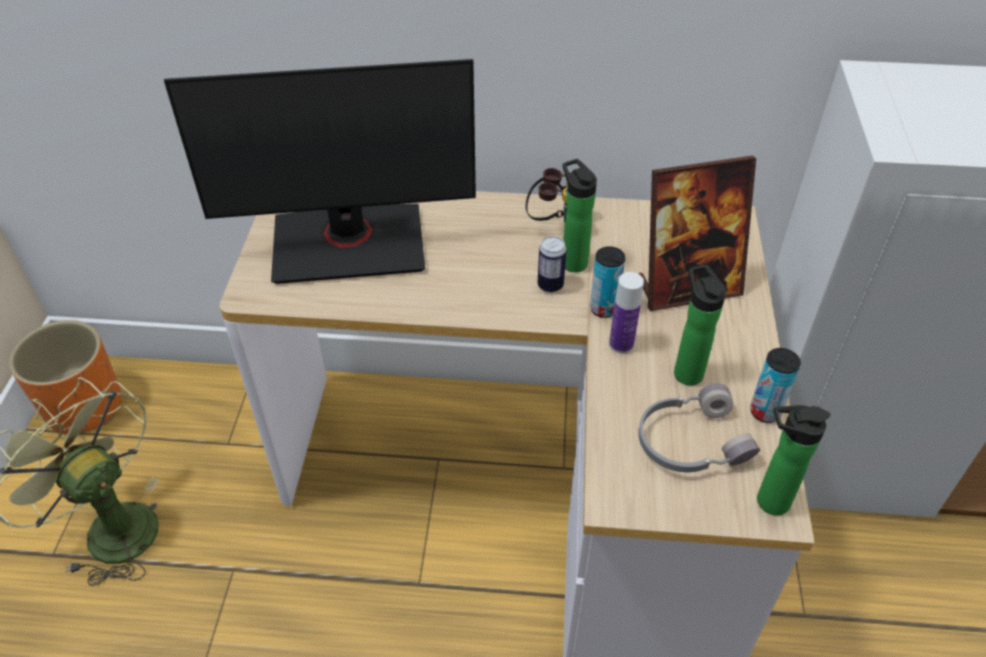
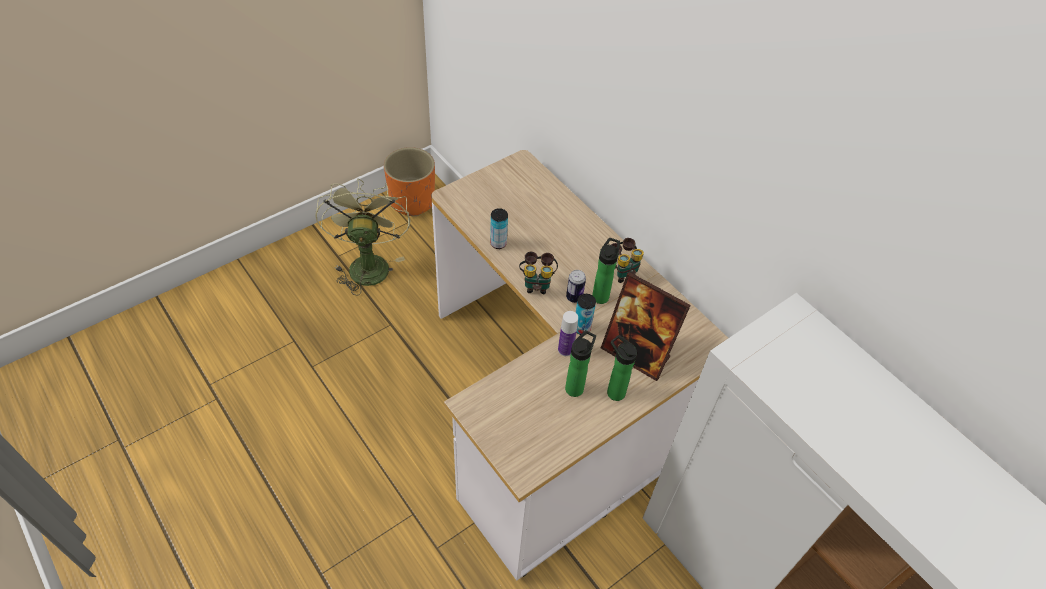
camera: 45 degrees right, 5 degrees up
monitor [164,59,476,284] -> none
grey headphones [638,383,760,472] -> none
can [750,348,801,423] -> can moved to [490,208,508,249]
bottle [757,405,830,515] -> bottle moved to [607,335,637,401]
none -> binoculars [519,252,558,294]

